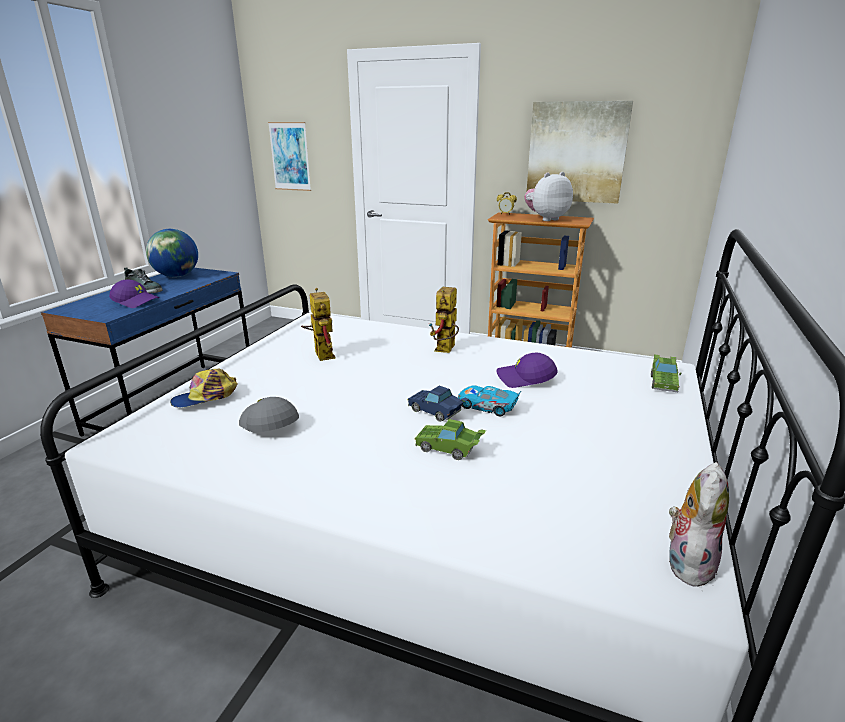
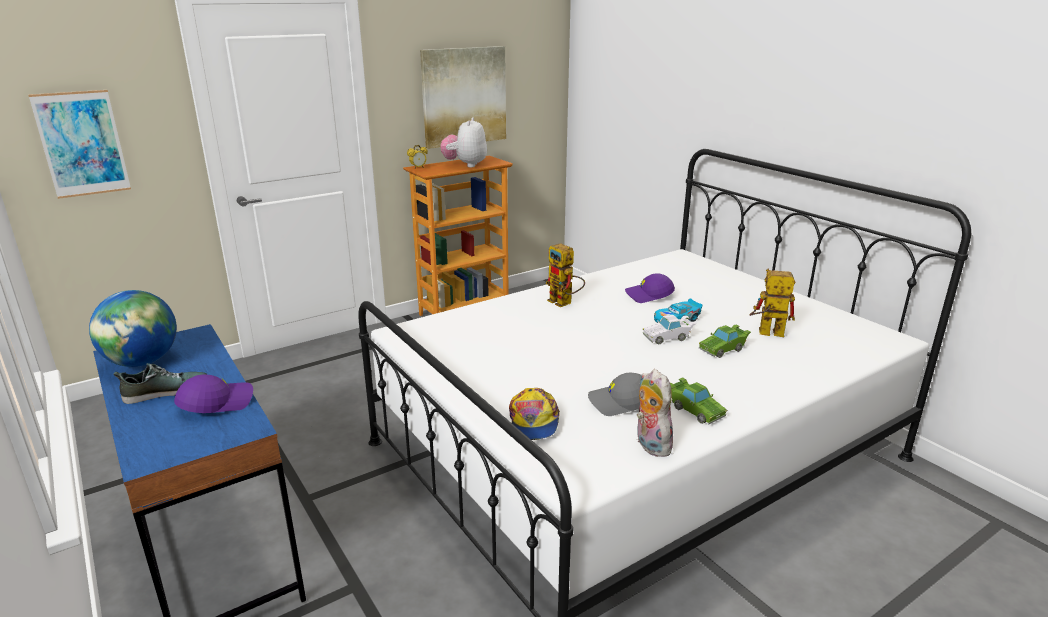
camera: 55 degrees left, 0 degrees up
toy robot [301,288,336,361] -> toy robot moved to [749,269,795,337]
blue toy car [407,386,468,422] -> white toy car [643,315,697,345]
purple cap [496,353,558,388] -> purple cap turned 45 degrees clockwise [625,273,675,303]
green toy car [651,354,681,392] -> green toy car moved to [670,377,727,424]
plush toy [665,462,729,587] -> plush toy moved to [637,369,676,457]

